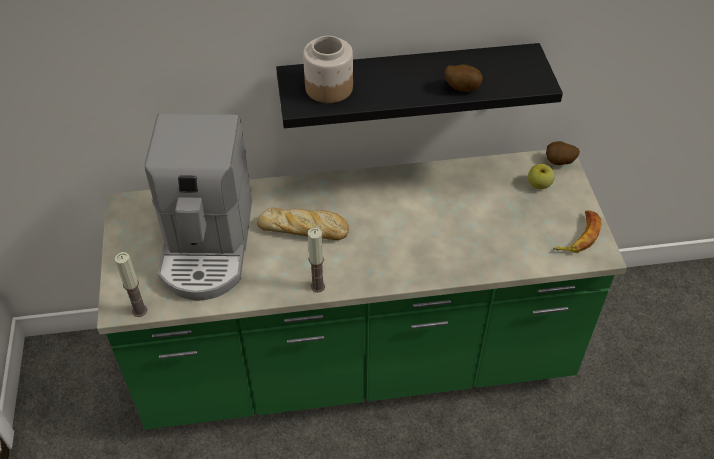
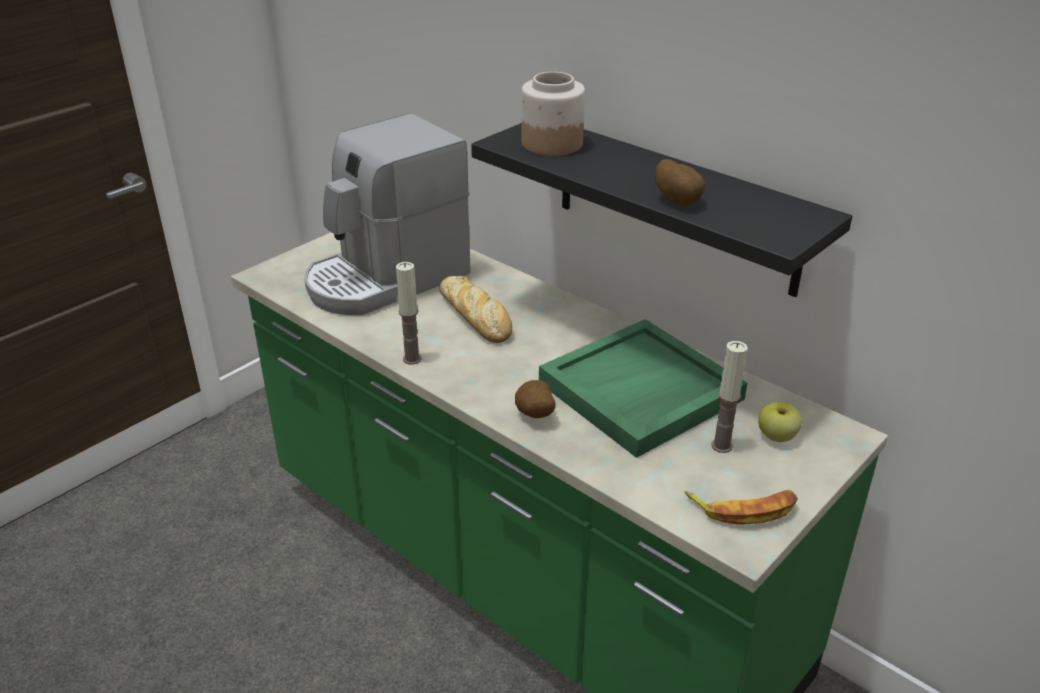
camera: 50 degrees right, 15 degrees down
candle [115,252,147,317] -> candle moved to [711,341,748,453]
potato [546,141,580,165] -> potato moved to [515,380,556,418]
none -> green tray [539,319,747,458]

